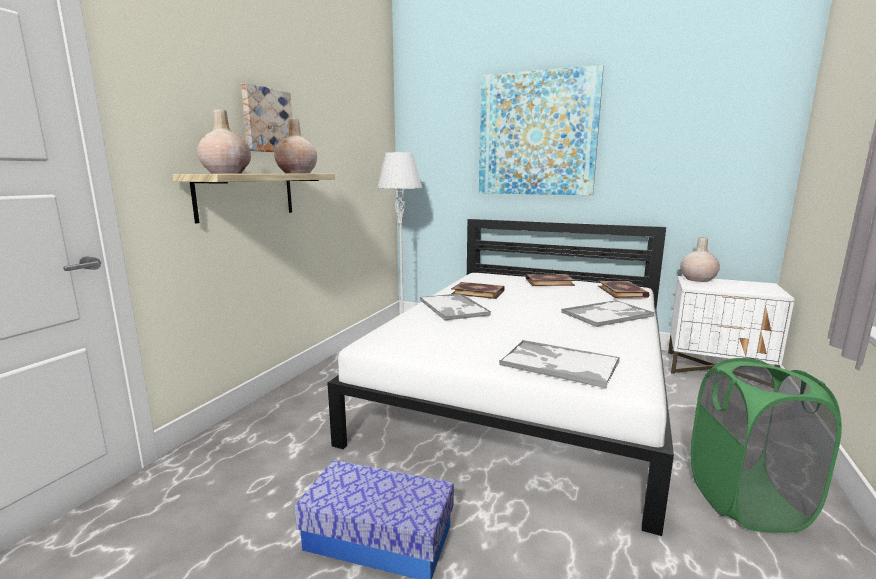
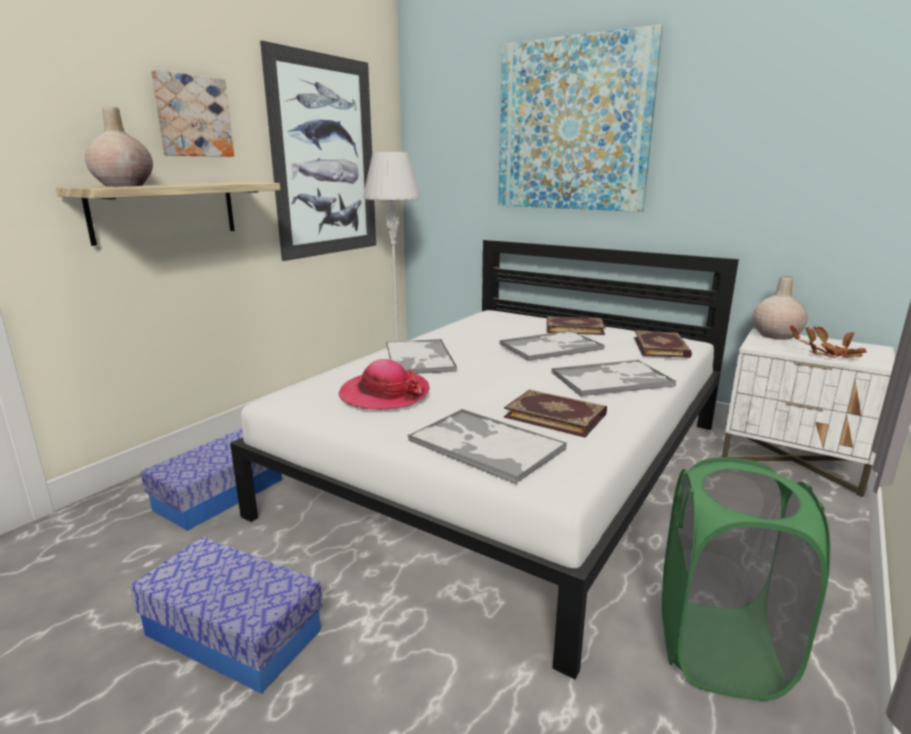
camera: 10 degrees right, 5 degrees up
beige vase [274,119,317,173] -> none
book [451,282,505,299] -> book moved to [504,390,607,437]
none -> storage box [141,429,282,531]
none -> picture [260,41,376,261]
none -> hat [339,359,430,410]
none -> tray [499,330,604,361]
none -> potted plant [790,325,867,358]

